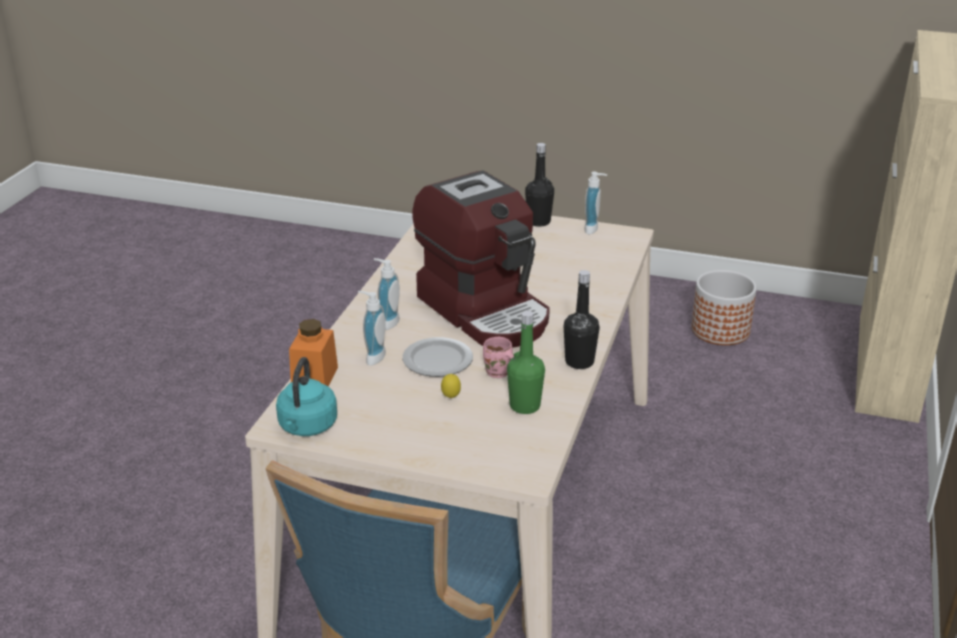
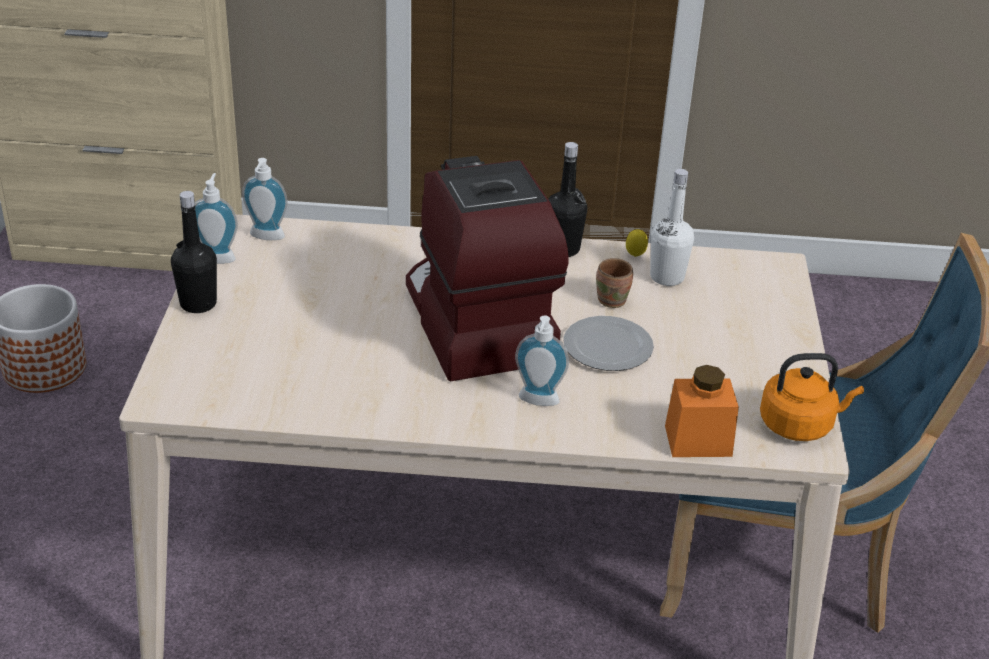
camera: 105 degrees left, 5 degrees up
turquoise kettle [276,357,337,436] -> orange kettle [760,353,864,441]
soap dispenser [358,291,386,365] -> soap dispenser moved to [242,158,288,240]
coffee machine [412,170,550,348] -> coffee machine turned 60 degrees counterclockwise [406,156,569,382]
lemon [441,374,461,398] -> lemon moved to [626,229,648,257]
pink mug [483,337,514,378] -> brown mug [596,258,633,308]
green bottle [507,311,545,414] -> white bottle [650,169,694,286]

